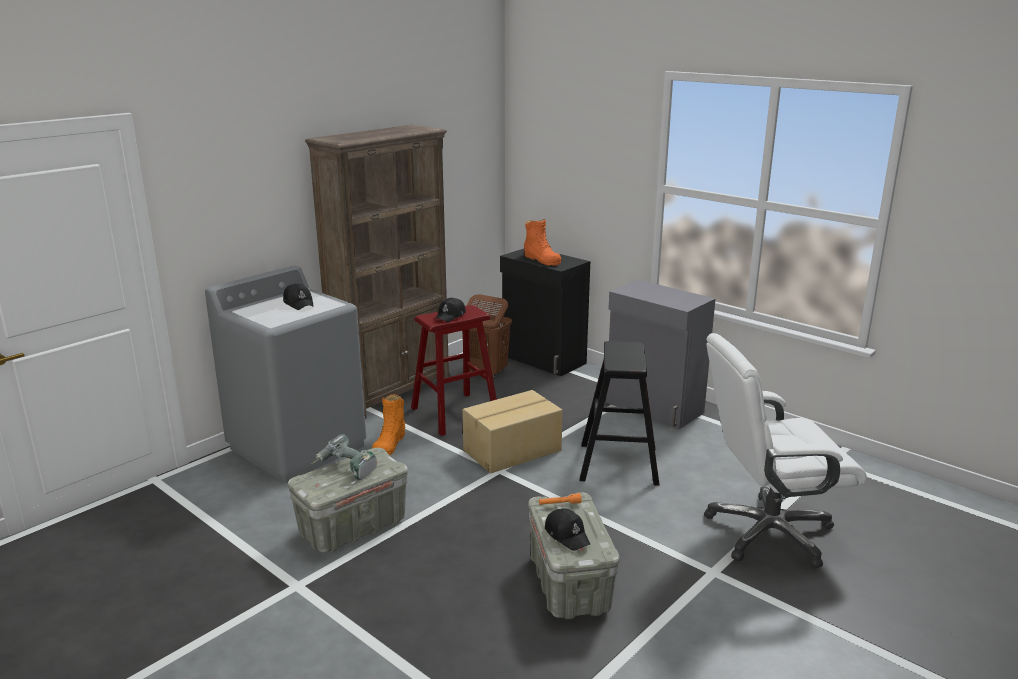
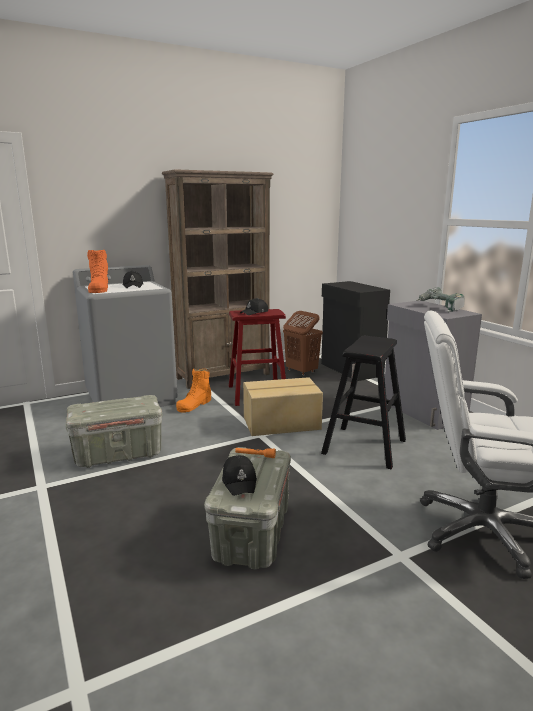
camera: 20 degrees right, 5 degrees down
power drill [312,434,377,485] -> power drill moved to [418,287,465,312]
orange boot [524,219,561,266] -> orange boot moved to [87,250,108,293]

